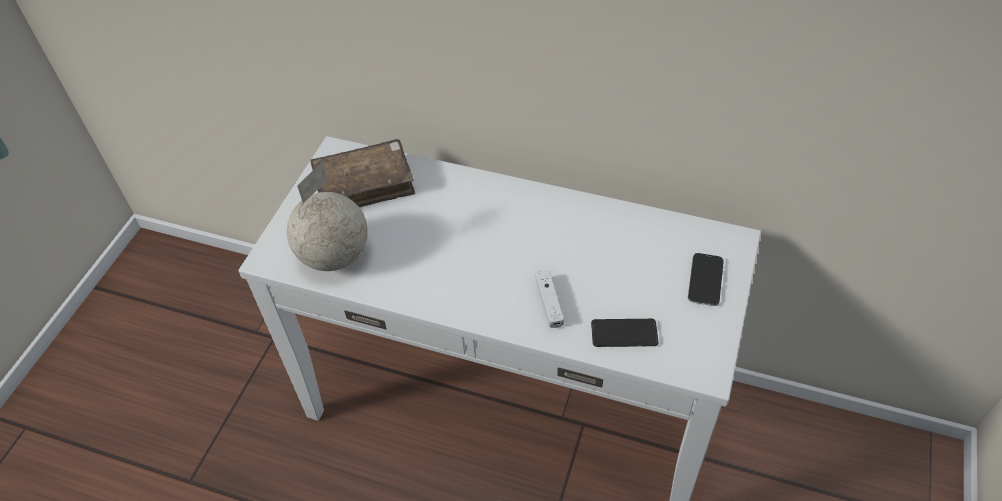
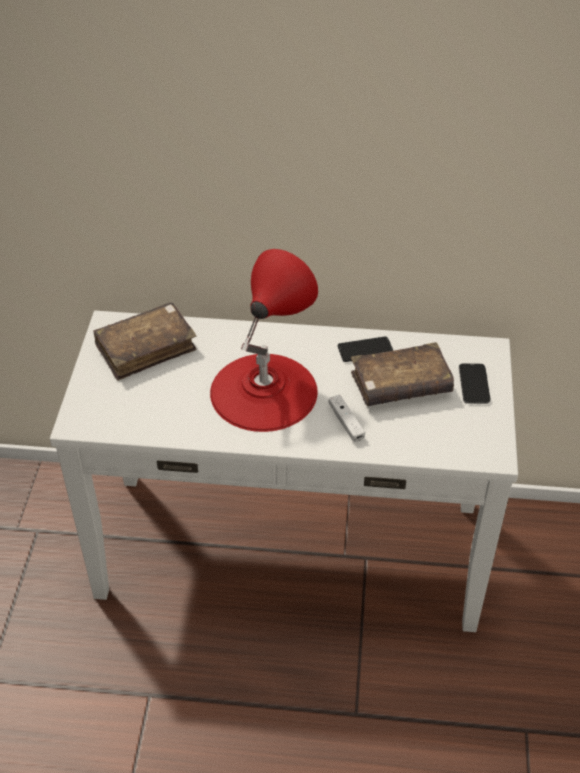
camera: 15 degrees left, 5 degrees down
globe [287,161,368,271] -> none
phone [591,319,658,347] -> phone moved to [338,337,393,362]
none -> red table lamp [210,249,318,432]
none -> brown book [351,342,454,406]

